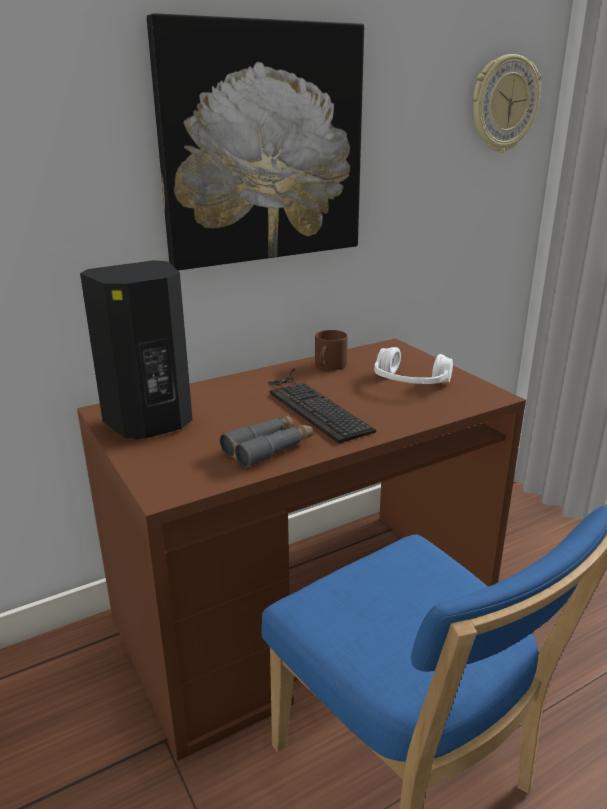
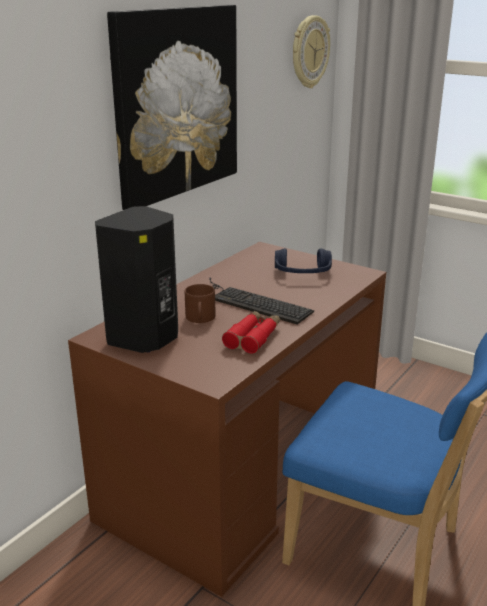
camera: 25 degrees left, 0 degrees up
grey binoculars [220,415,313,468] -> red binoculars [222,311,280,354]
brown mug [315,330,348,371] -> brown mug moved to [185,284,215,323]
white headphones [374,347,453,384] -> blue headphones [275,248,332,273]

